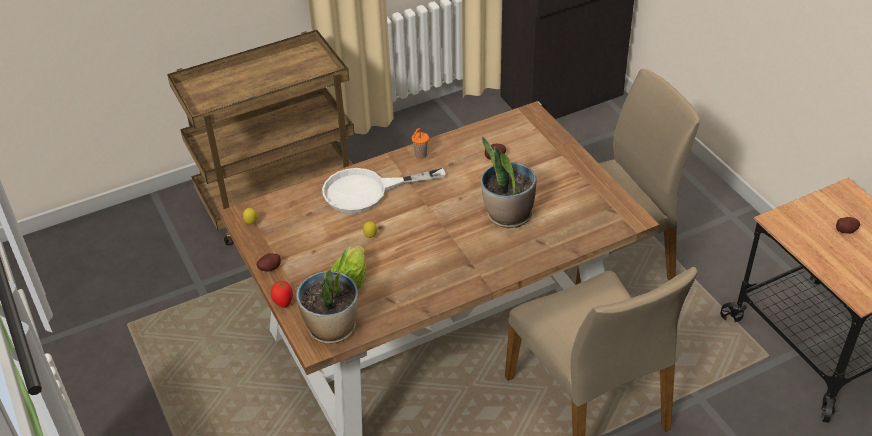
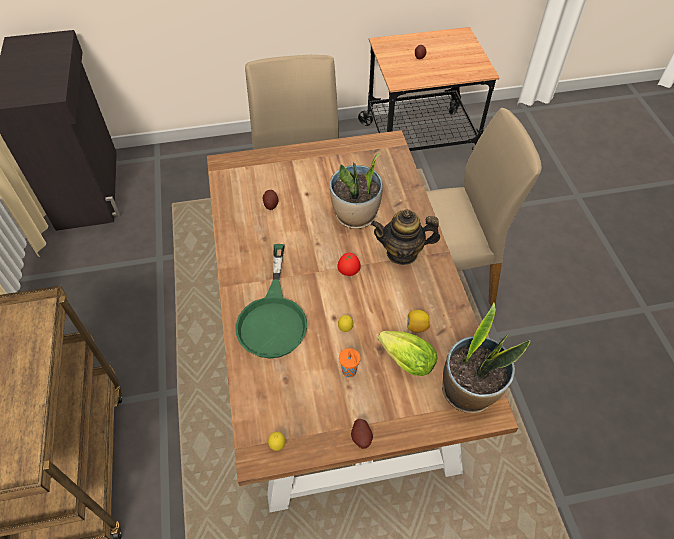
camera: 75 degrees left, 10 degrees up
tomato [271,281,293,308] -> tomato moved to [337,253,360,276]
white frying pan [322,168,445,213] -> green frying pan [235,244,307,359]
orange cup [412,128,429,159] -> orange cup moved to [339,348,360,377]
none -> teapot [371,209,440,265]
none -> lemon [407,310,430,332]

